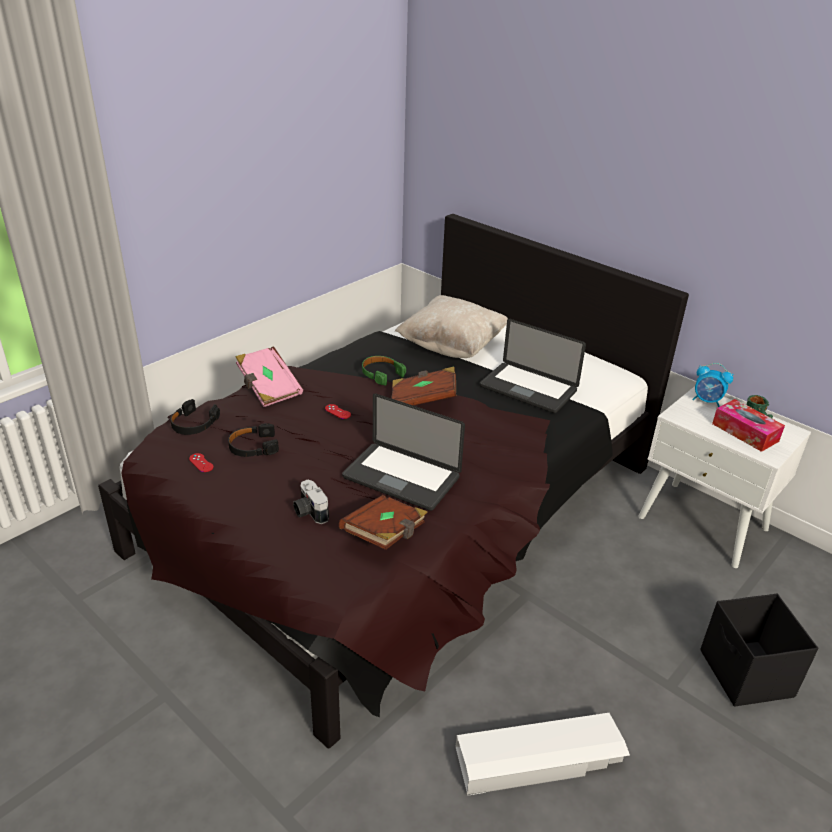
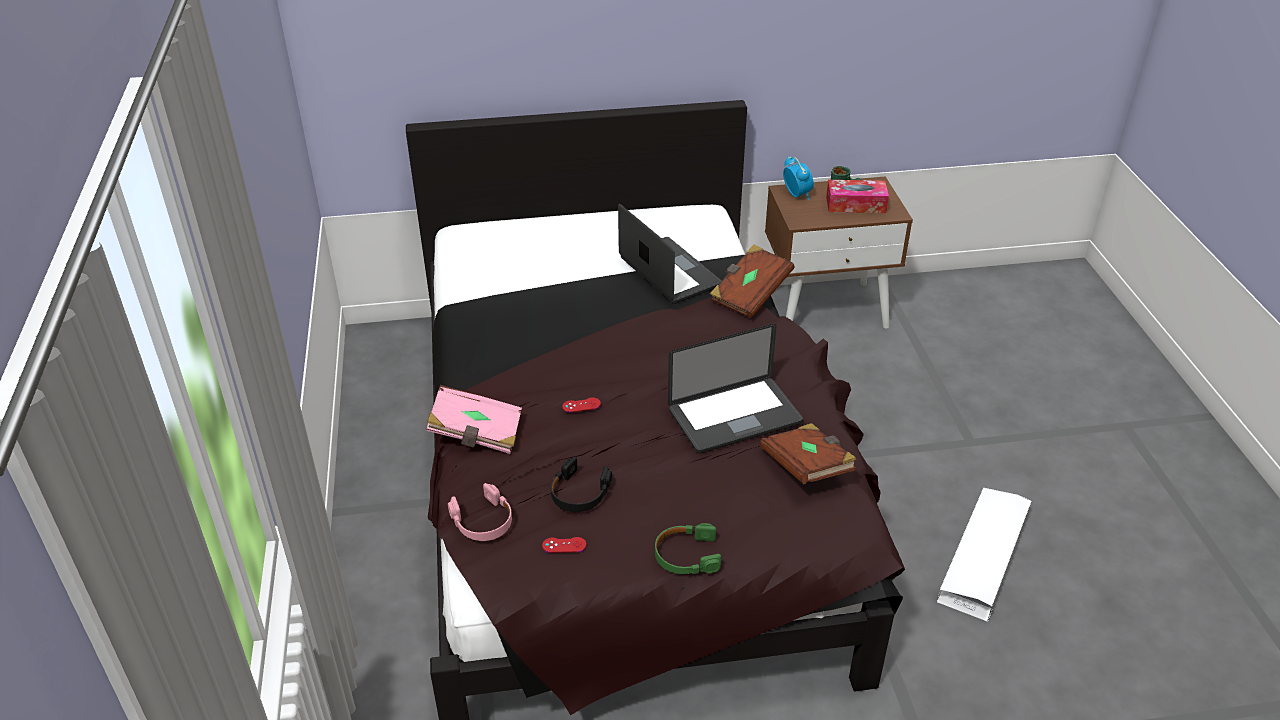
camera: 50 degrees left, 5 degrees up
black headphones [170,399,220,435] -> pink headphones [448,483,512,541]
camera [293,480,329,524] -> none
green headphones [362,356,406,386] -> green headphones moved to [655,523,721,574]
brown book [391,366,456,406] -> brown book moved to [710,244,794,318]
beige pillow [395,295,508,358] -> none
laptop [480,319,586,413] -> laptop turned 105 degrees counterclockwise [618,204,722,304]
white nightstand [638,386,811,568] -> brown nightstand [765,176,913,329]
alarm clock [692,363,733,407] -> alarm clock turned 90 degrees counterclockwise [783,156,814,200]
black storage box [700,594,818,707] -> none

